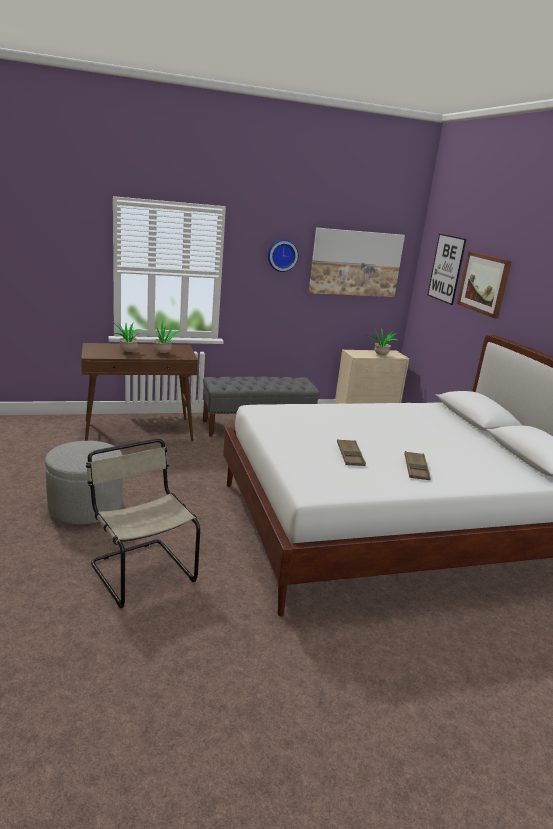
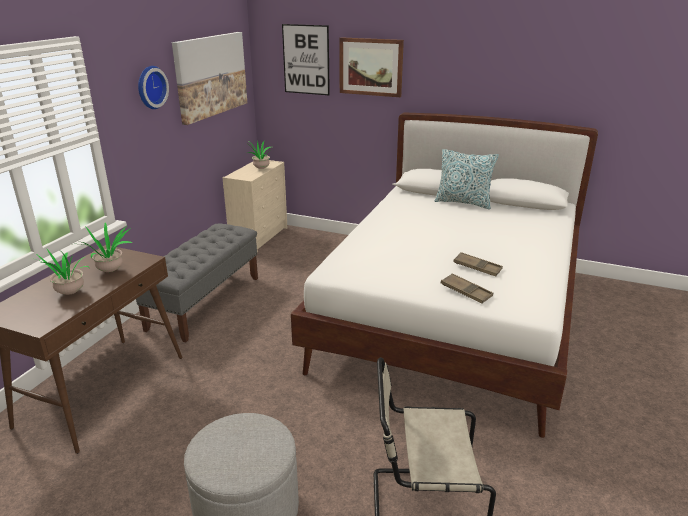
camera: 50 degrees left, 5 degrees up
brown tray [404,451,431,480] -> brown tray moved to [441,273,493,304]
none -> pillow [435,149,499,209]

